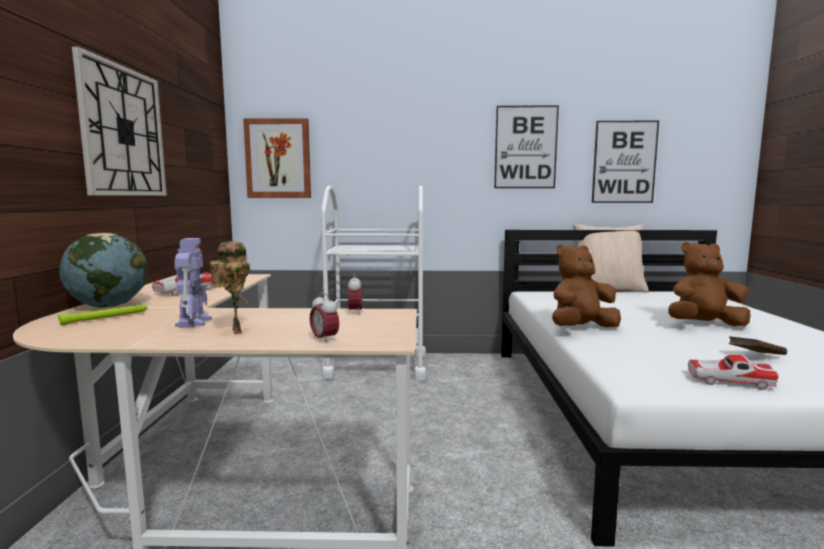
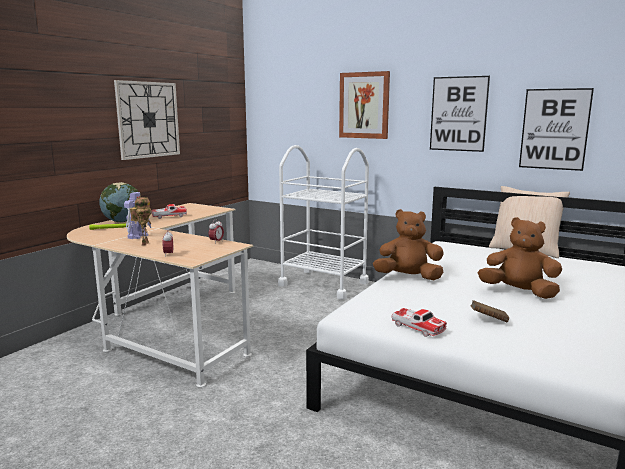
camera: 30 degrees right, 5 degrees up
picture [243,118,311,198] -> picture moved to [339,71,390,139]

